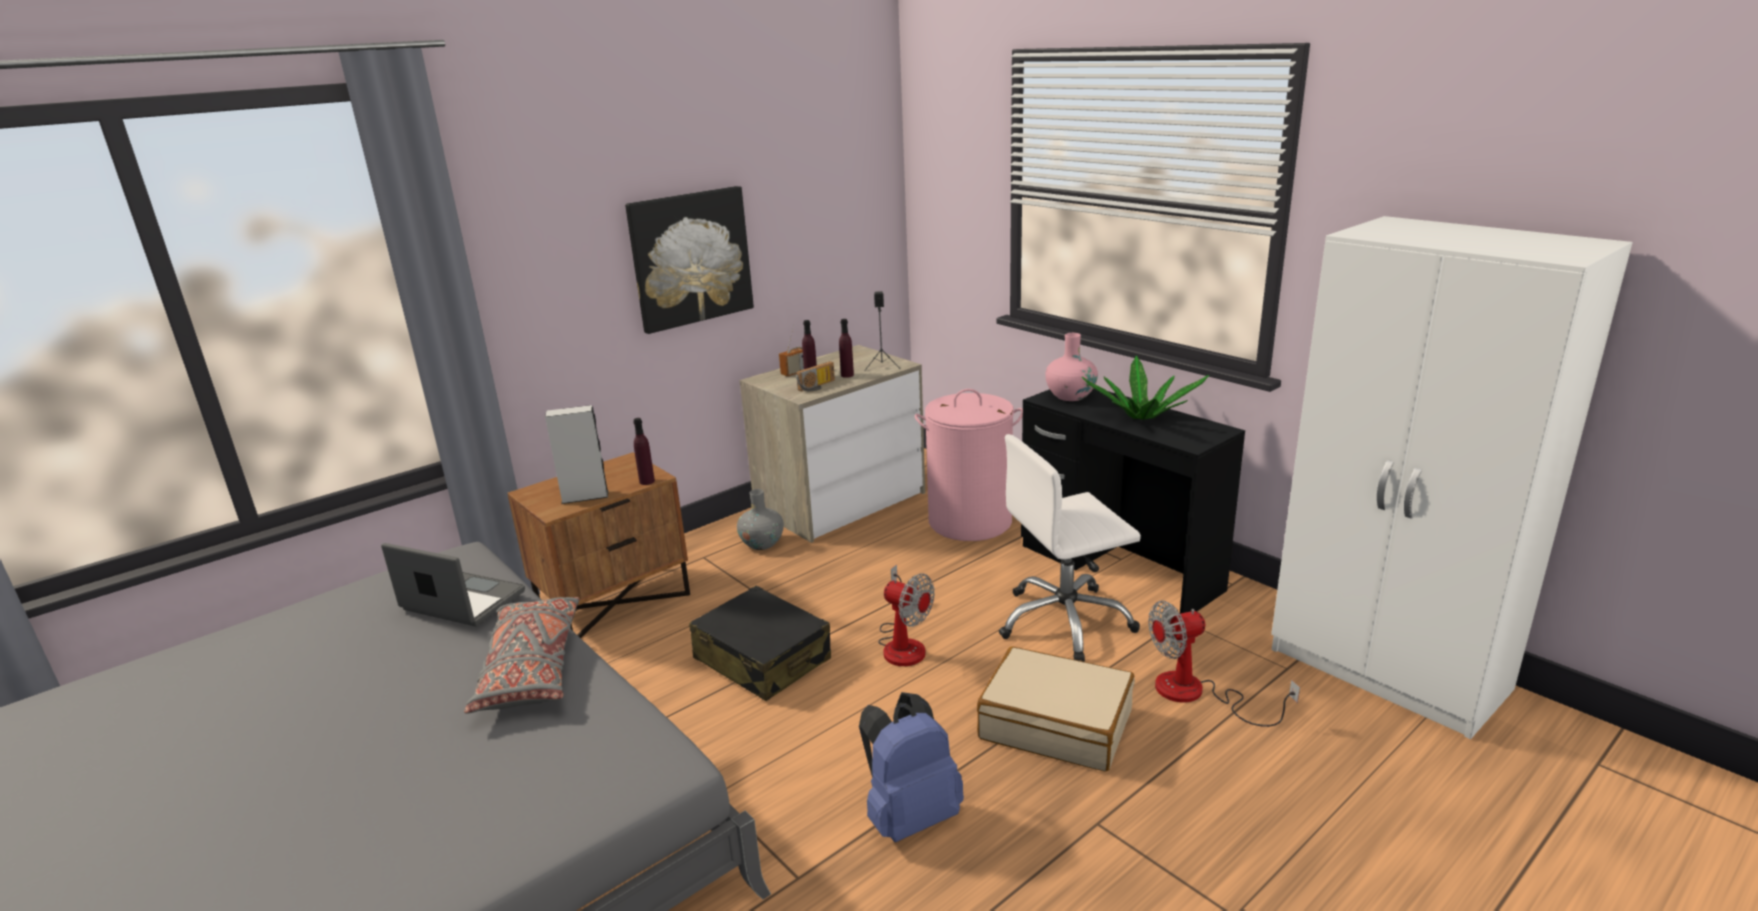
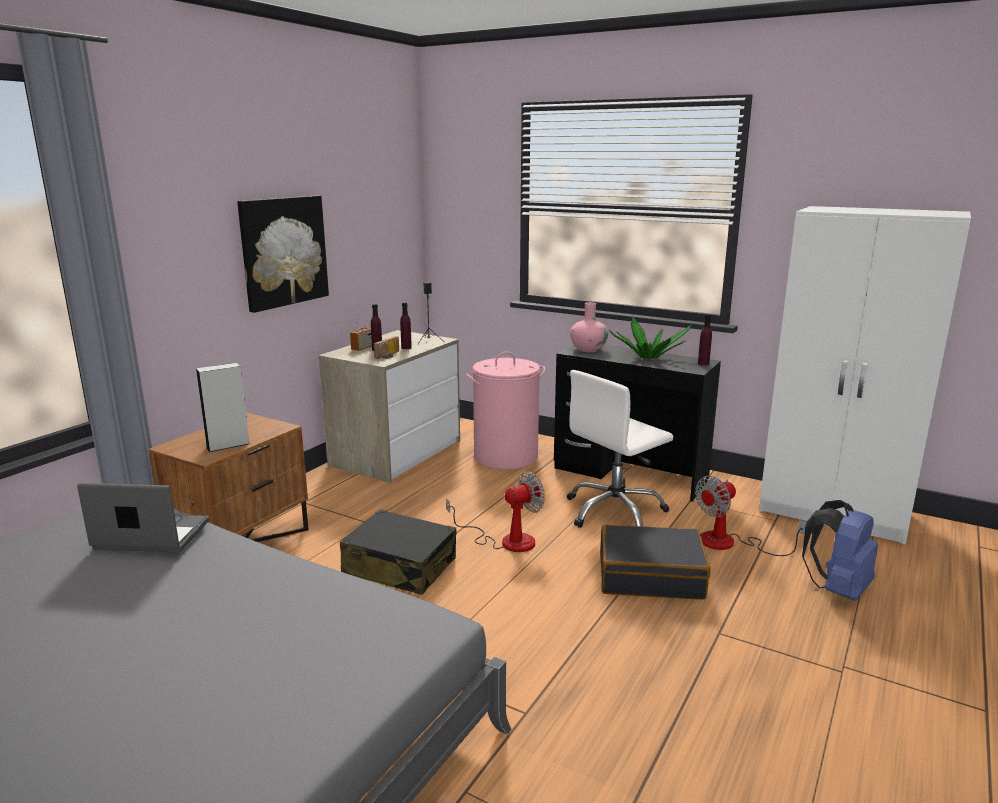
camera: 20 degrees left, 5 degrees down
grey pillow [464,597,579,714] -> none
purple bottle [633,418,655,485] -> purple bottle moved to [698,314,712,366]
grey vase [737,489,784,550] -> none
blue backpack [859,692,964,842] -> blue backpack moved to [802,500,878,601]
fan [878,564,935,666] -> fan turned 45 degrees counterclockwise [446,471,545,552]
beige suitcase [977,646,1135,772] -> black suitcase [600,525,710,600]

